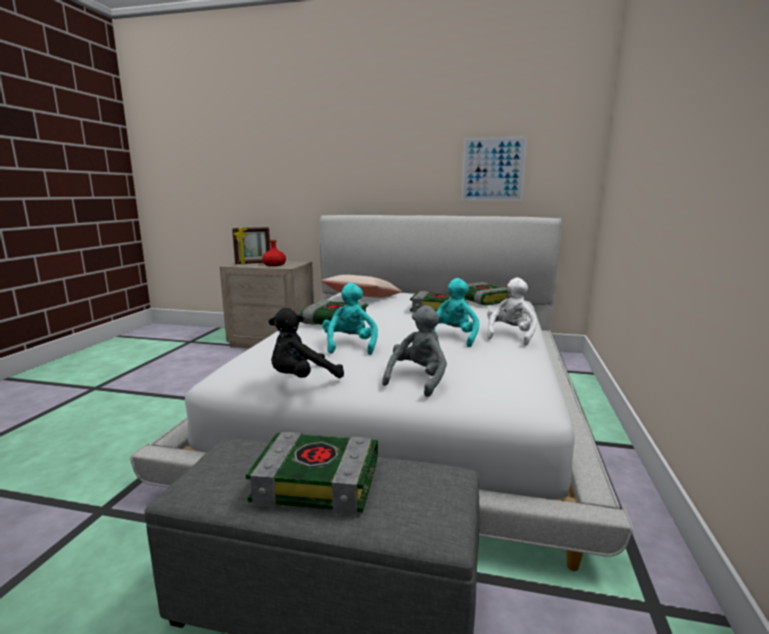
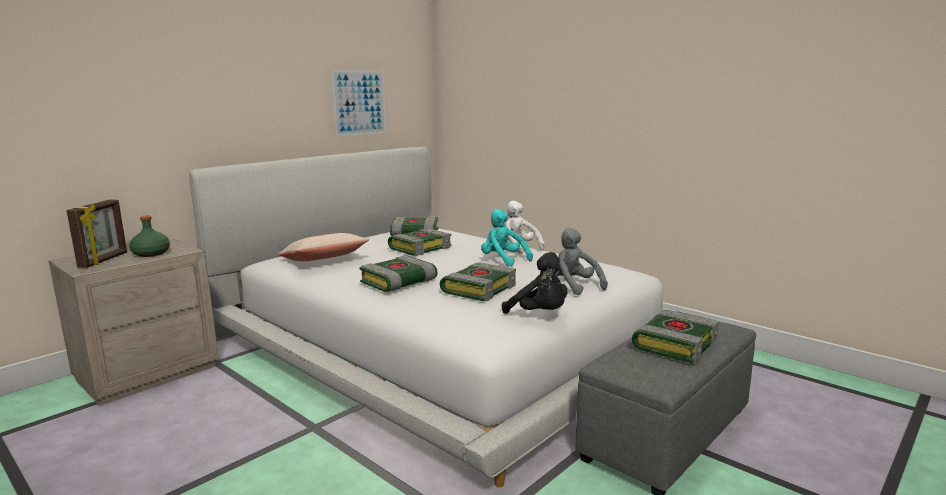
camera: 60 degrees left, 0 degrees up
red bottle [262,240,286,266] -> green bottle [129,216,170,257]
black plush toy [269,308,344,378] -> black plush toy turned 45 degrees counterclockwise [502,252,568,314]
turquoise plush toy [322,283,378,355] -> book [440,262,516,302]

